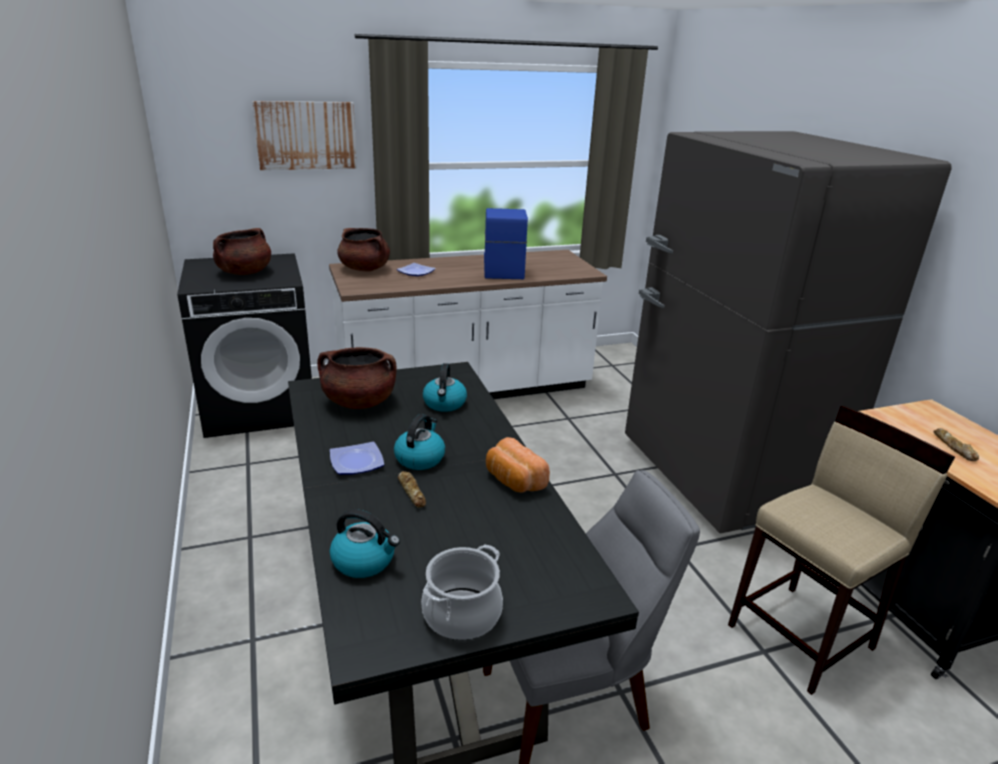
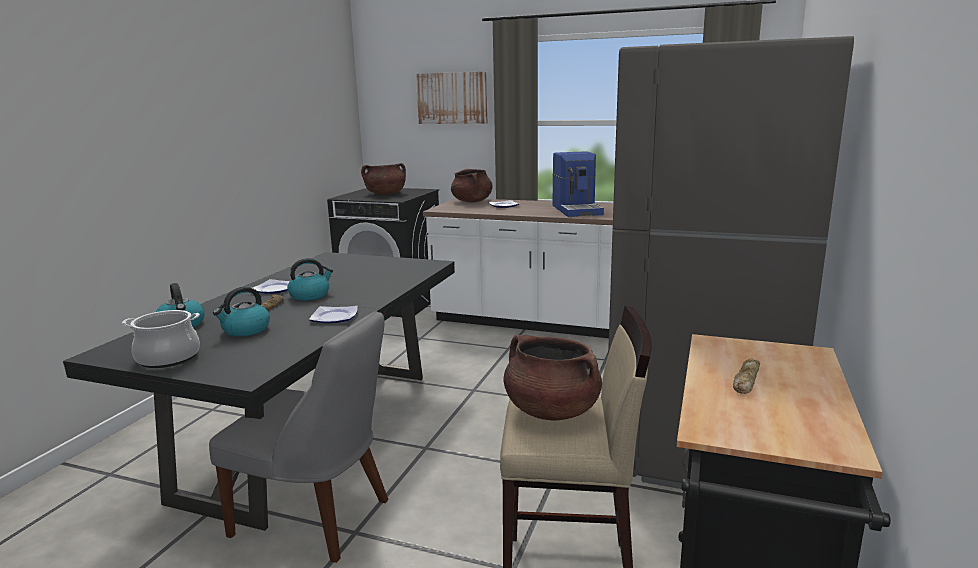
camera: 40 degrees right, 10 degrees down
brown cooking pot [317,347,397,409] -> brown cooking pot moved to [503,335,602,420]
kettle [423,363,467,412] -> kettle moved to [213,287,270,337]
coffee machine [484,208,528,279] -> coffee machine turned 135 degrees clockwise [552,151,604,217]
bread [486,437,550,492] -> plate [309,306,358,323]

